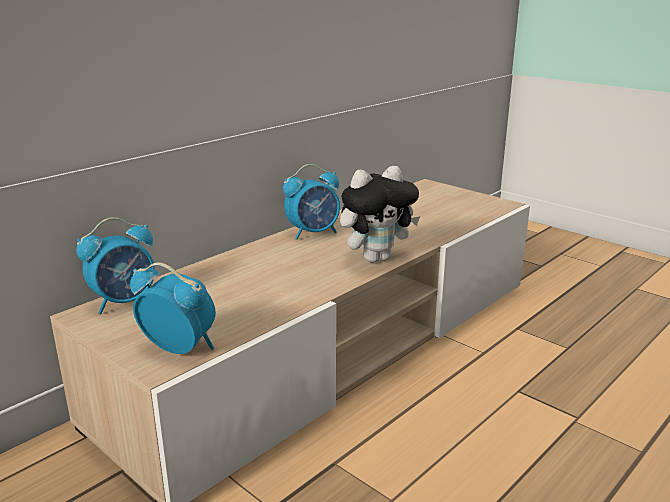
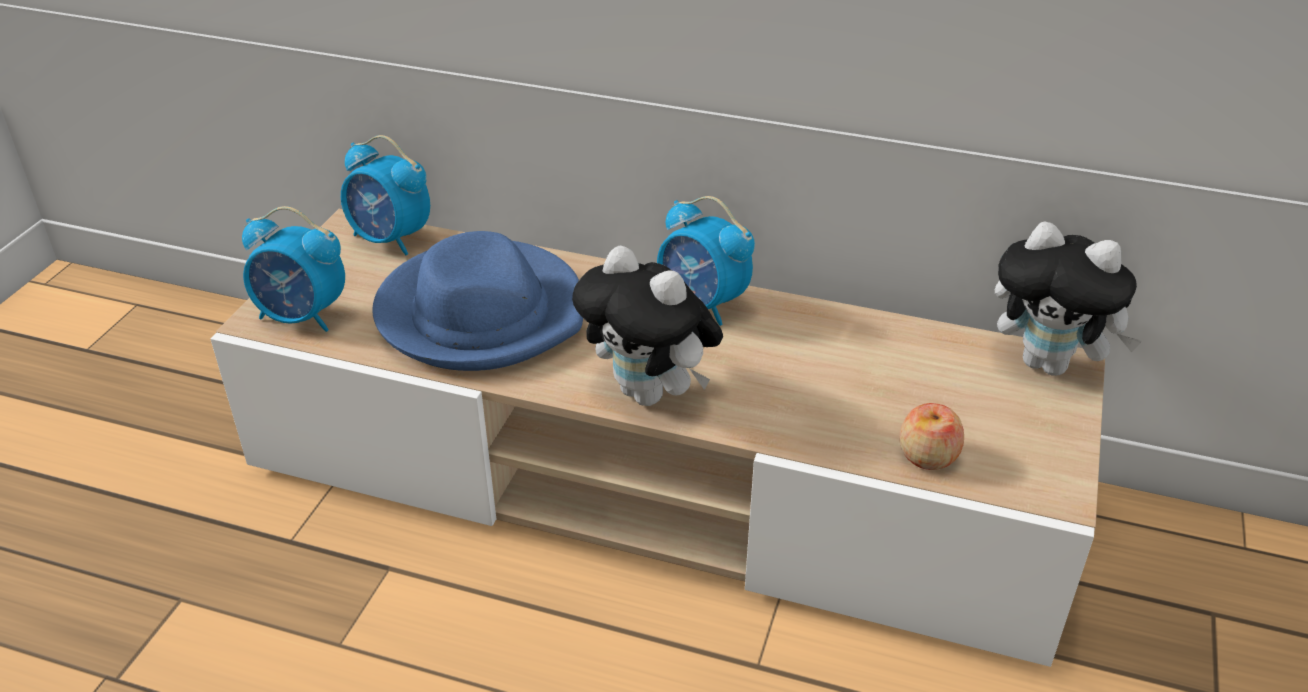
camera: 65 degrees right, 15 degrees up
alarm clock [130,262,216,354] -> alarm clock turned 105 degrees clockwise [242,206,345,332]
none -> blue hat [372,231,583,371]
none -> apple [899,403,964,470]
none -> plush toy [995,221,1142,376]

